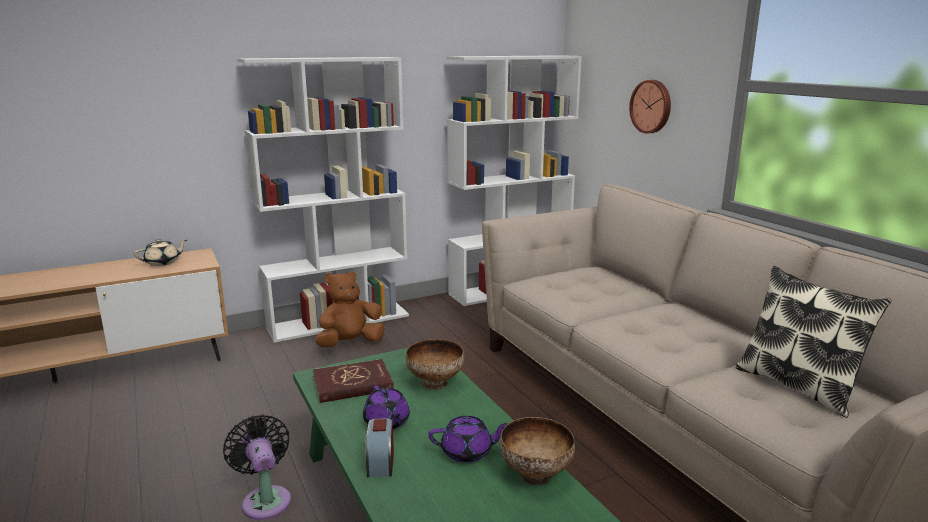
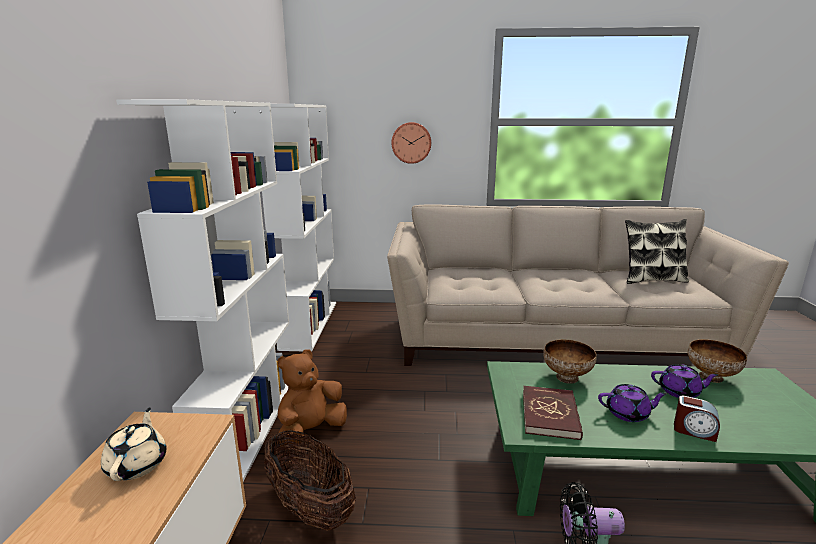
camera: 60 degrees left, 0 degrees up
brown plush toy [315,271,385,347] -> brown plush toy turned 45 degrees clockwise [277,349,347,446]
purple teapot [429,416,508,463] -> purple teapot turned 75 degrees clockwise [651,365,719,398]
none -> basket [264,429,356,531]

